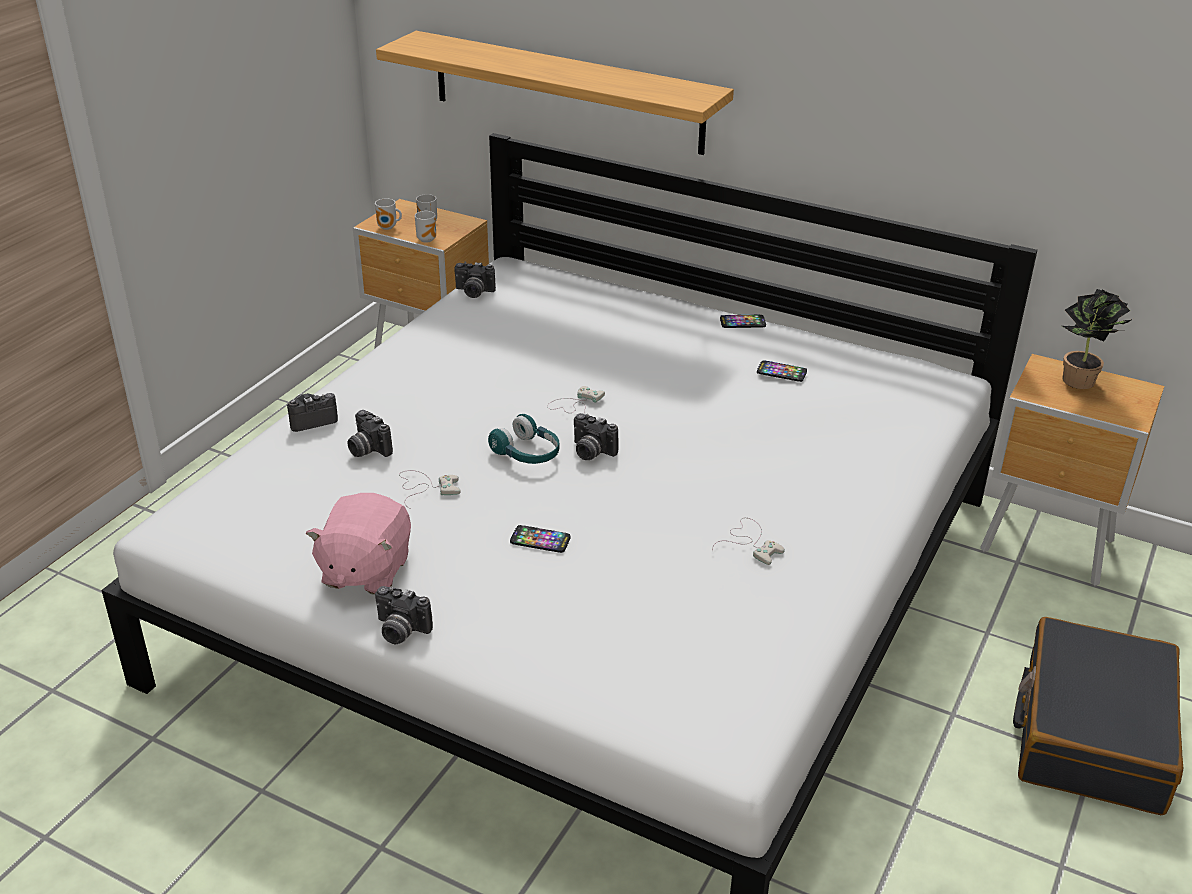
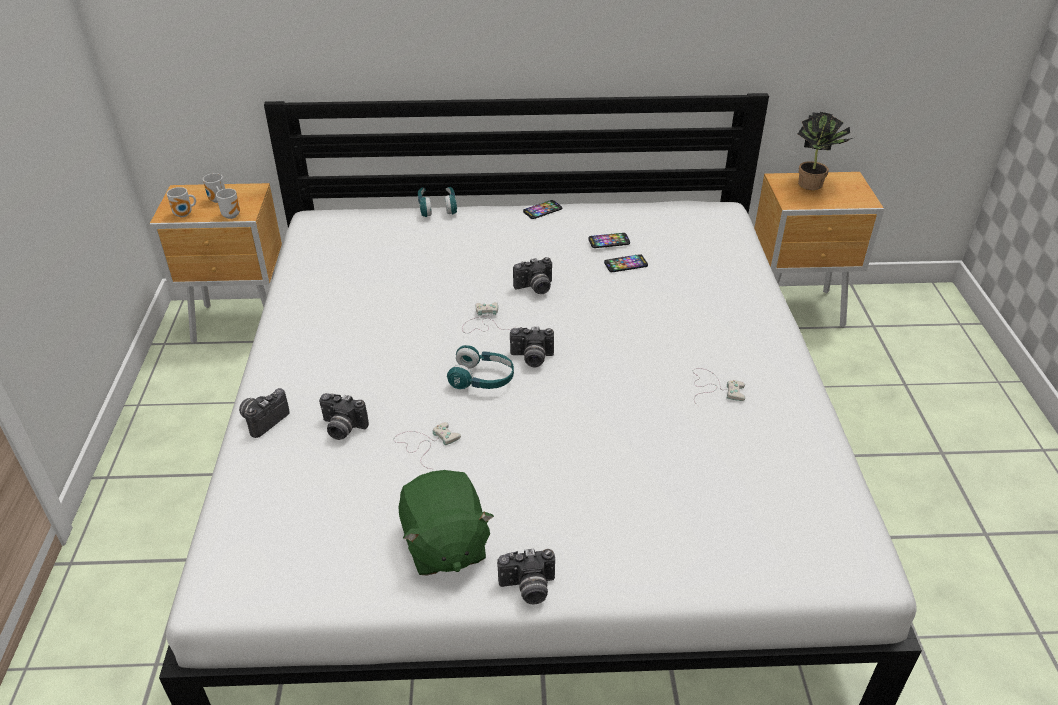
camera: 30 degrees left, 5 degrees up
pink plush toy [306,493,411,595] -> green plush toy [398,470,494,576]
shelf [376,31,734,155] -> none
camera [454,262,496,298] -> camera moved to [513,257,552,294]
phone [510,525,570,553] -> phone moved to [604,254,648,272]
black suitcase [1013,617,1183,815] -> none
none -> turquoise headphones [418,187,457,217]

